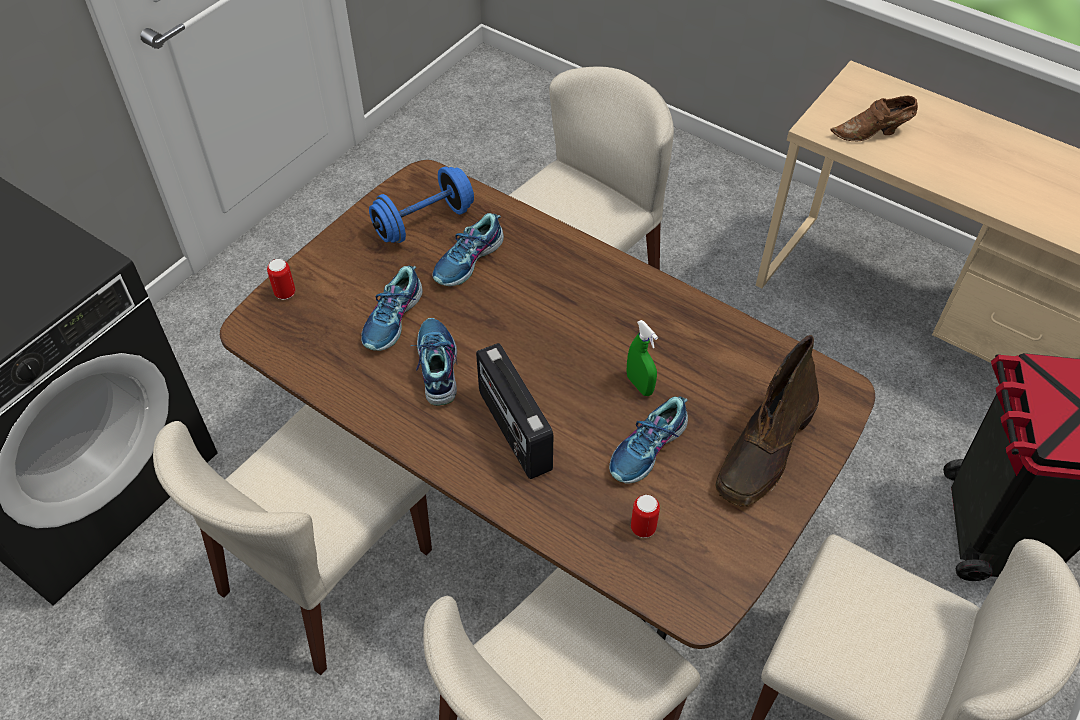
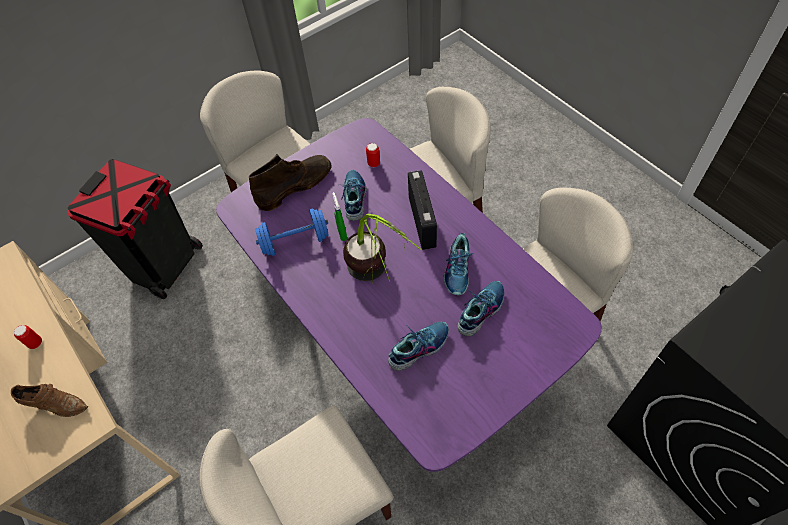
camera: 160 degrees left, 5 degrees up
brown dining table [220,160,875,649] -> purple dining table [216,118,602,472]
can [267,259,295,300] -> can moved to [14,325,42,349]
blue dumbbell [369,166,474,243] -> blue dumbbell moved to [255,208,329,256]
shoe [609,396,688,484] -> shoe turned 60 degrees counterclockwise [341,170,367,221]
none -> potted plant [343,214,422,282]

